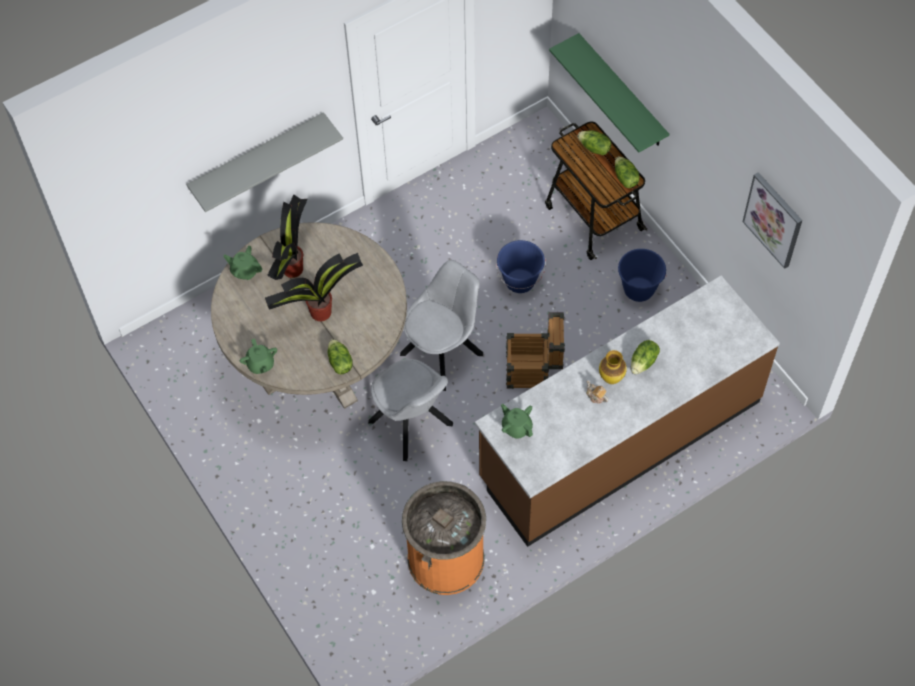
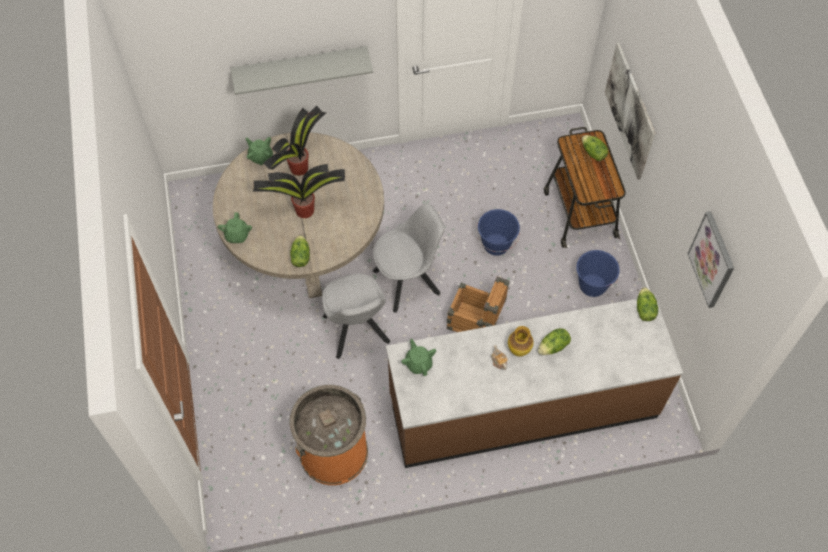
camera: 20 degrees right, 0 degrees up
green shelf [549,33,669,153] -> picture [605,42,655,180]
lettuce [615,156,640,188] -> lettuce moved to [637,287,658,321]

